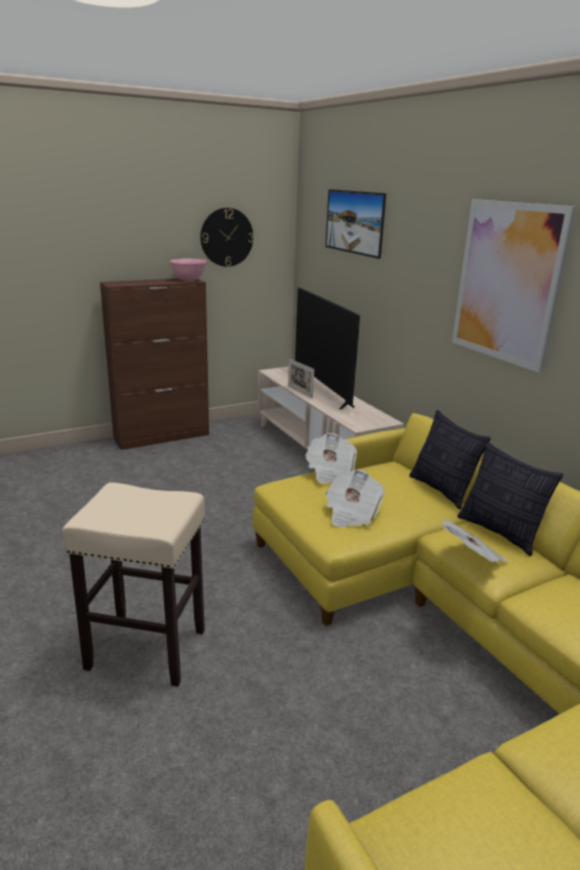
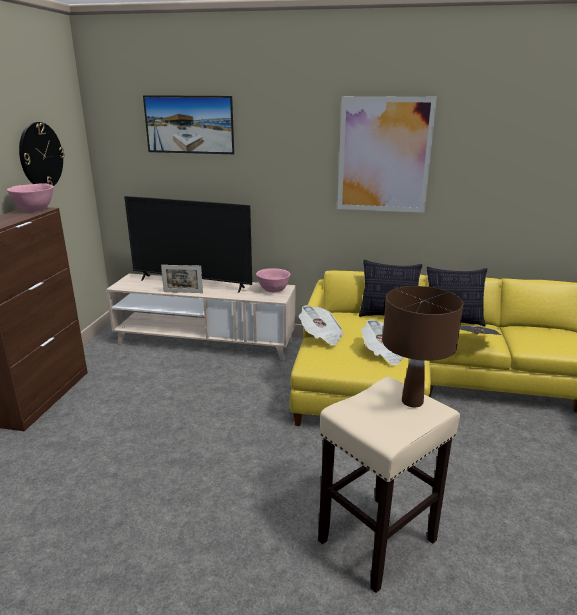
camera: 50 degrees left, 0 degrees up
none -> pink bowl [256,268,291,292]
none -> brown table lamp [382,286,463,408]

